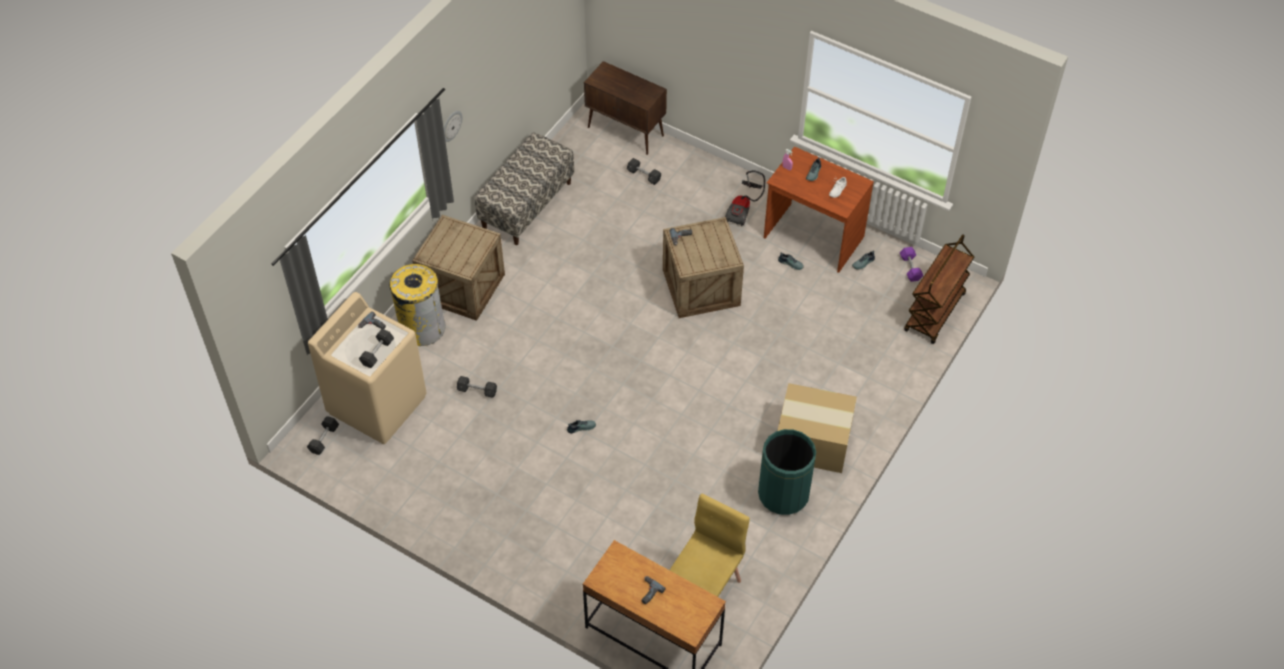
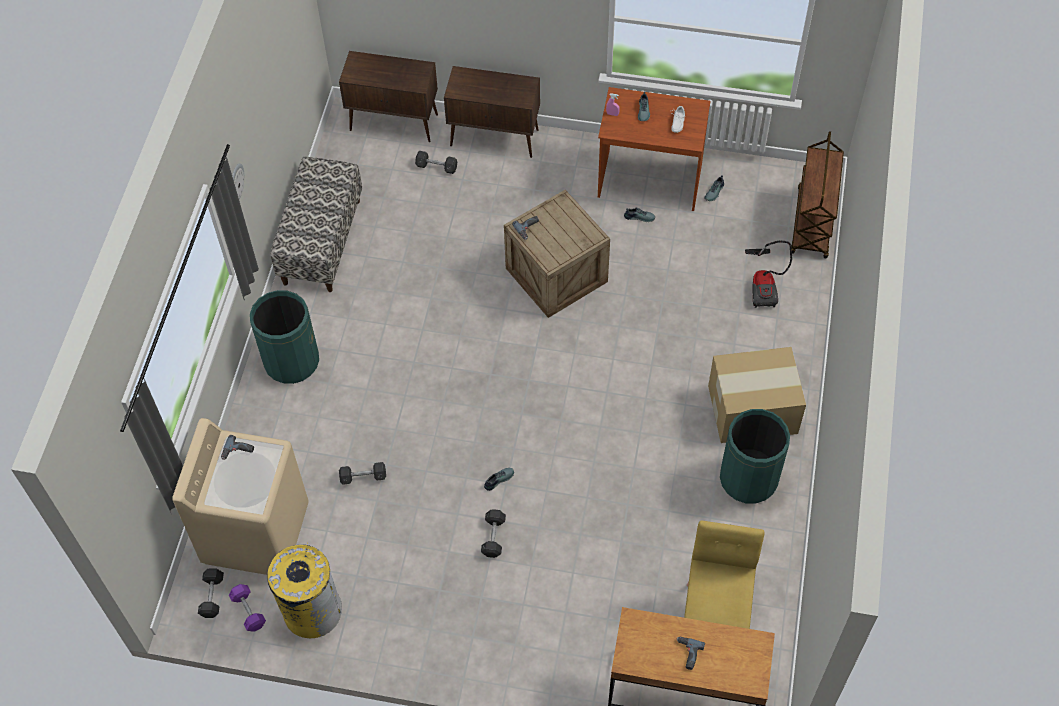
camera: 20 degrees left, 5 degrees up
grey dumbbell [359,329,394,368] -> grey dumbbell moved to [481,509,506,558]
yellow trash can [390,264,446,346] -> yellow trash can moved to [267,545,342,638]
crate [412,215,505,321] -> green trash can [250,290,319,384]
vacuum cleaner [725,170,765,226] -> vacuum cleaner moved to [745,241,792,308]
purple dumbbell [900,247,923,282] -> purple dumbbell moved to [229,584,266,632]
none -> brown cabinet [444,66,540,158]

